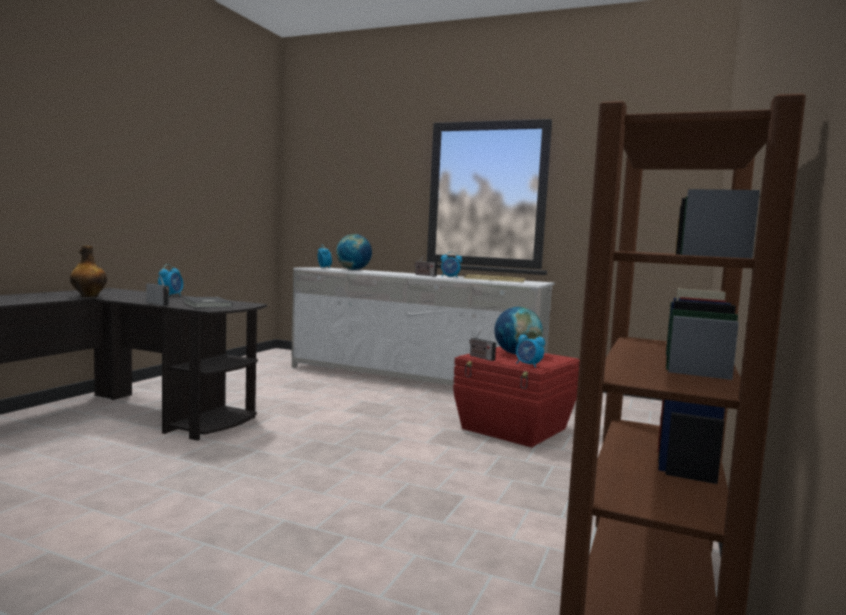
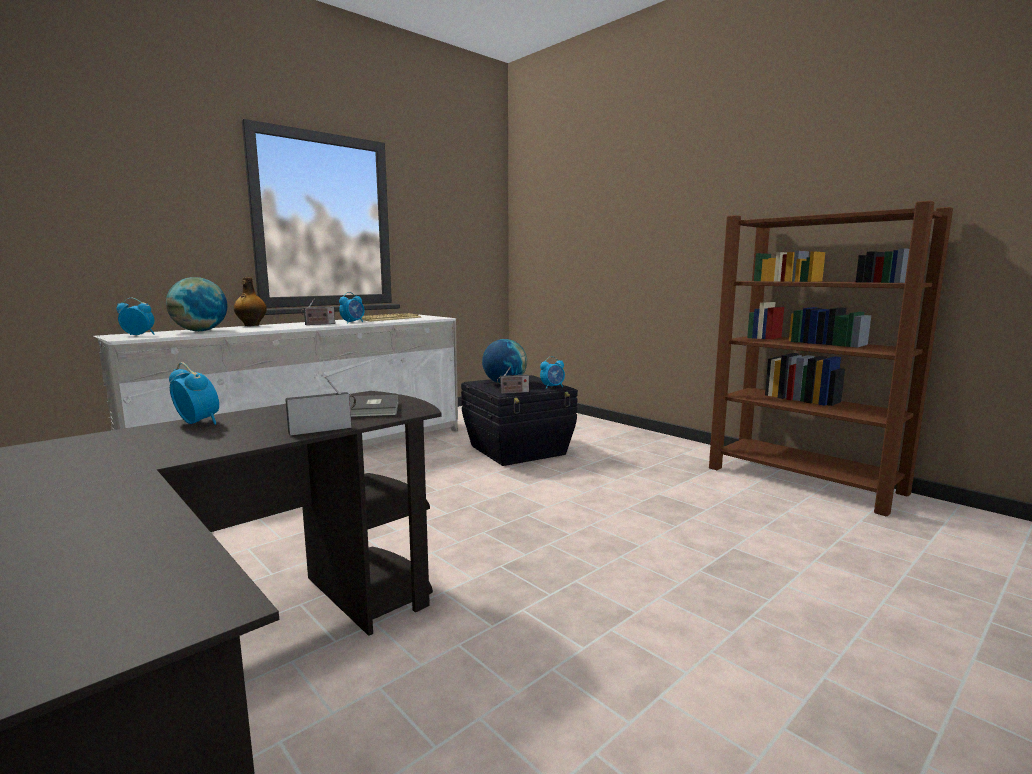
camera: 65 degrees left, 5 degrees up
bottle [70,245,107,298] -> bottle moved to [234,277,267,326]
red storage box [453,346,579,447] -> black storage box [461,375,578,466]

